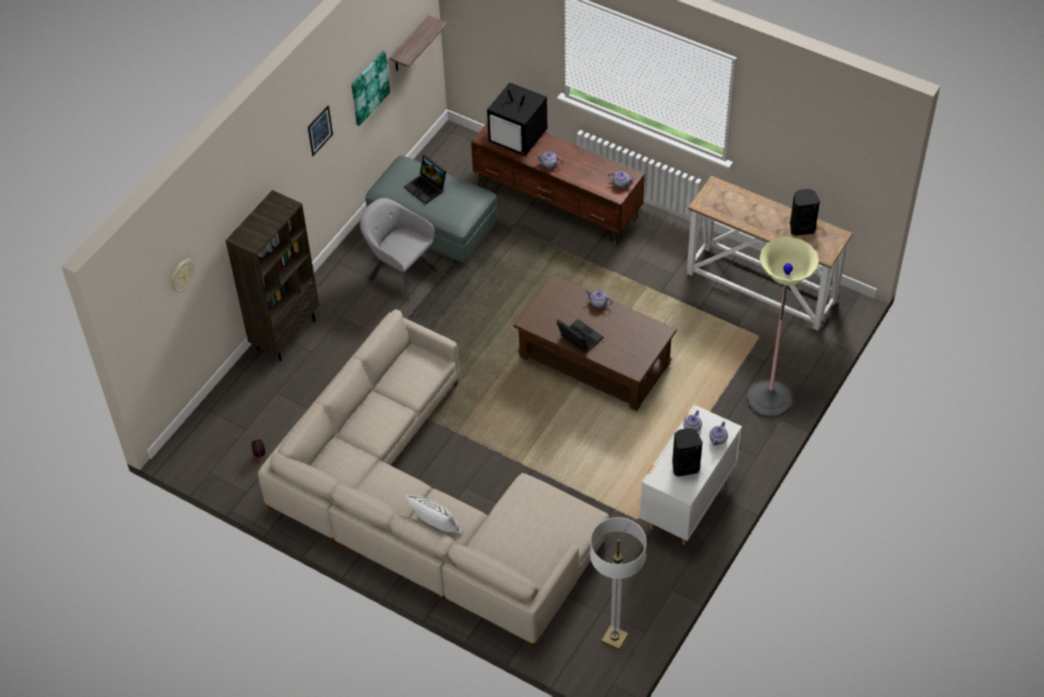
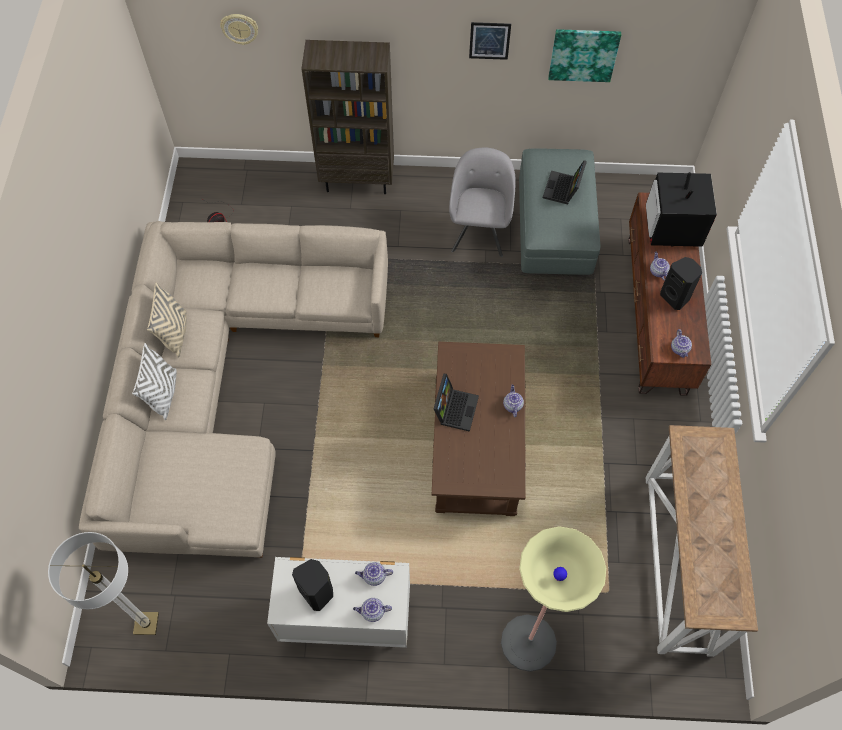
camera: 60 degrees right, 10 degrees up
shelf [389,15,448,71] -> none
black speaker [790,189,820,236] -> black speaker moved to [660,257,702,310]
none -> beige pillow [147,282,187,358]

